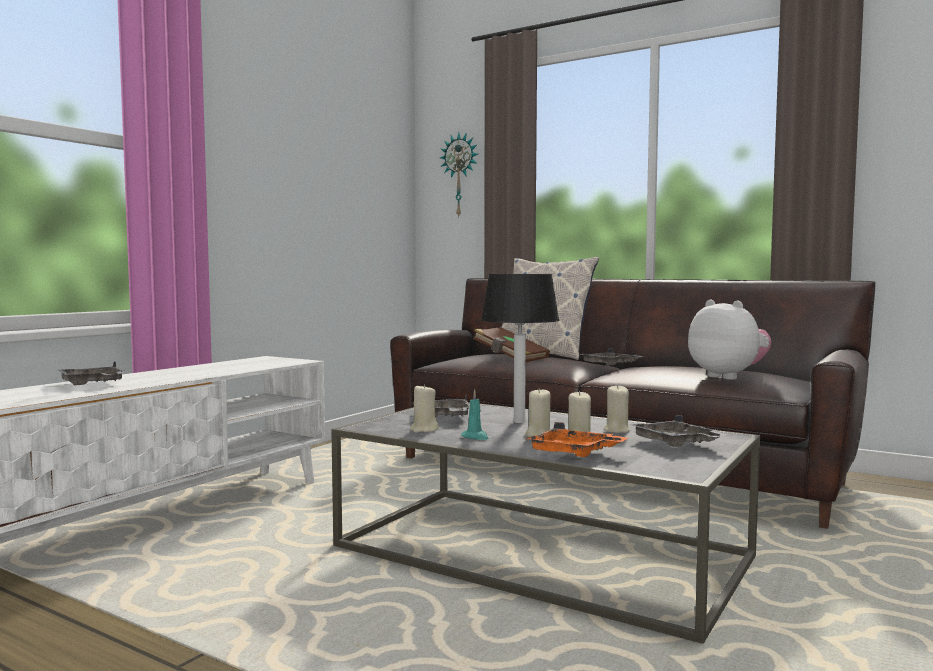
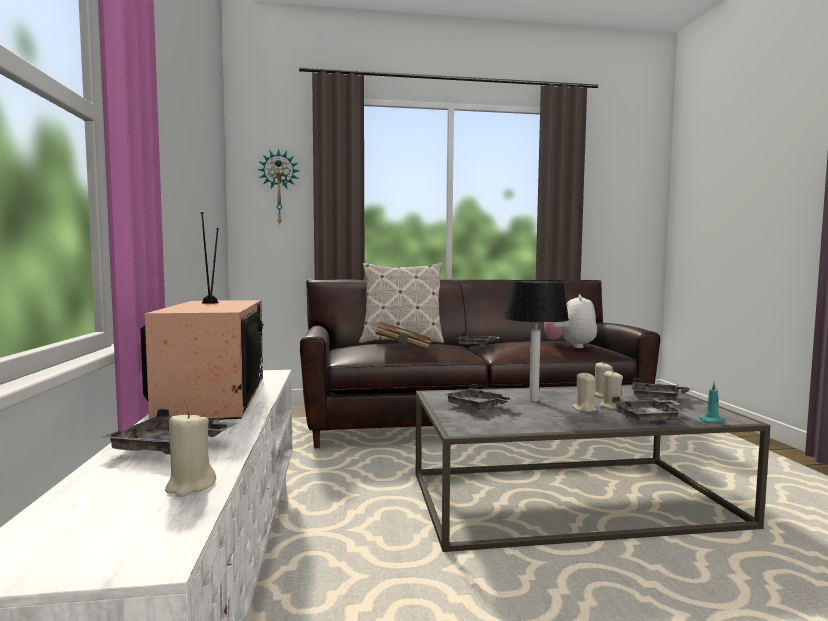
camera: 40 degrees left, 0 degrees up
beige candle [410,384,439,433] -> beige candle moved to [165,411,216,497]
turquoise candle [461,390,489,440] -> turquoise candle moved to [699,381,726,423]
orange tray [525,422,628,457] -> grey tray [612,396,686,421]
plush toy [688,300,772,380] -> plush toy turned 90 degrees counterclockwise [544,295,597,348]
none -> television [140,212,264,420]

